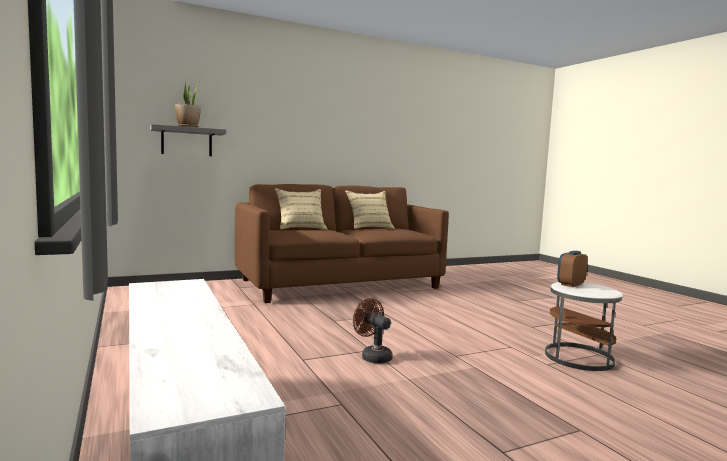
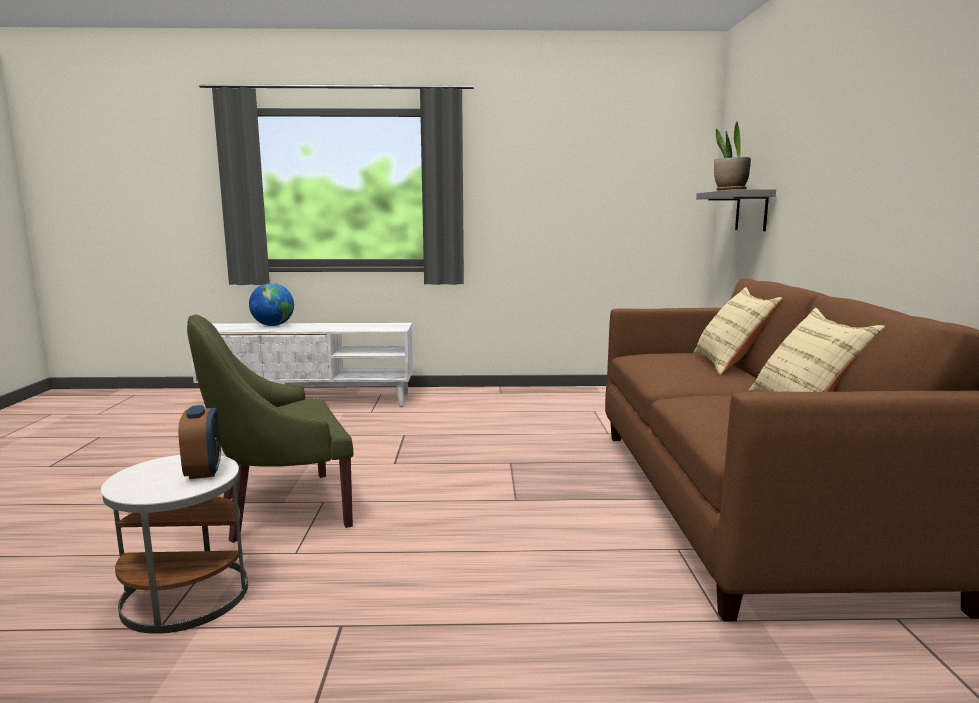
camera: 115 degrees right, 5 degrees up
brown fan [353,298,393,364] -> none
none -> green armchair [187,314,353,543]
none -> globe [249,283,294,326]

